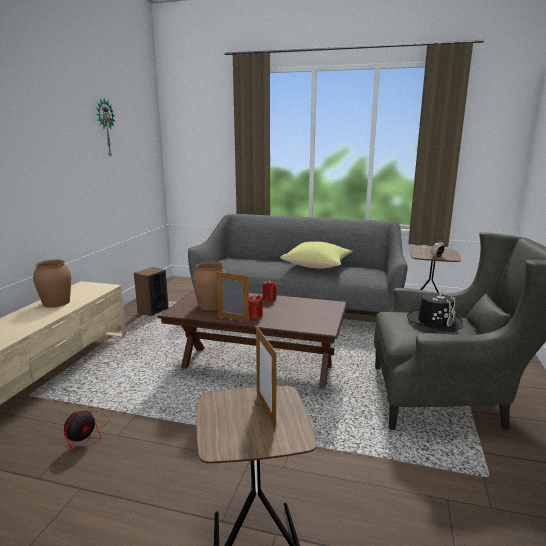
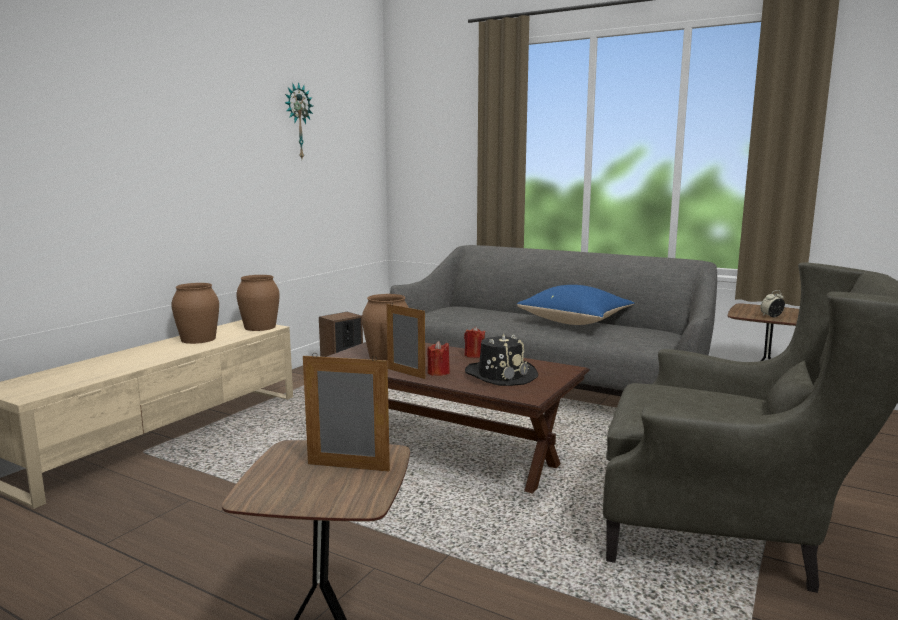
camera: 15 degrees right, 5 degrees down
fan [59,410,110,454] -> none
picture frame [256,326,276,428] -> picture frame turned 105 degrees clockwise [303,353,390,472]
yellow pillow [280,241,352,269] -> blue pillow [517,285,634,325]
black hat [407,292,463,332] -> black hat moved to [465,334,538,386]
none -> brown vase [236,275,280,331]

